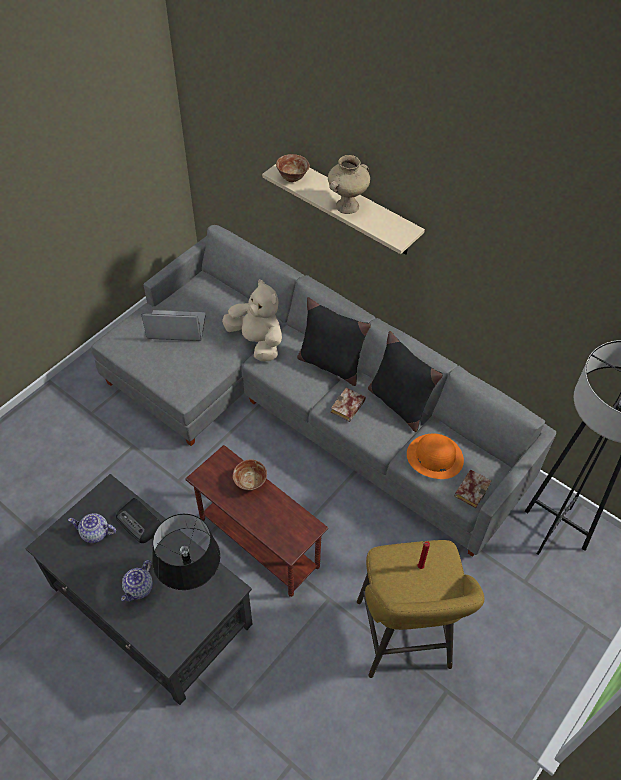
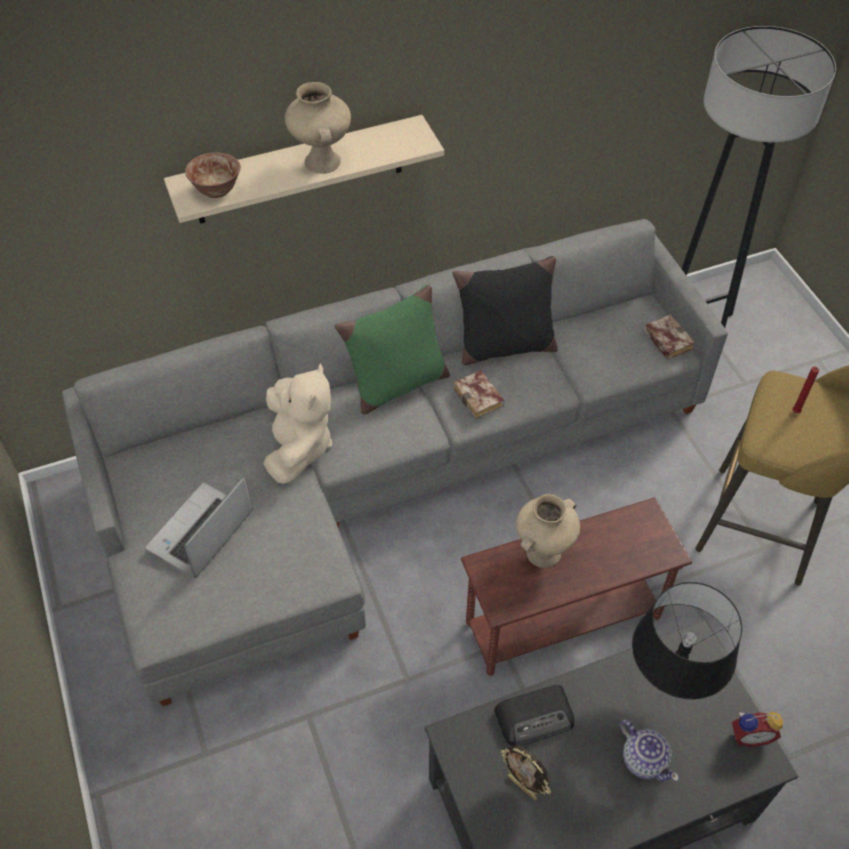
camera: 60 degrees left, 0 degrees up
teapot [68,513,116,543] -> picture frame [501,746,551,800]
beige plush toy [222,279,282,361] -> beige plush toy turned 105 degrees clockwise [264,363,332,484]
bowl [233,459,267,491] -> beige vase [516,494,580,568]
black pillow [297,297,371,386] -> green pillow [335,284,450,414]
orange hat [407,434,464,479] -> none
none -> alarm clock [732,710,783,747]

